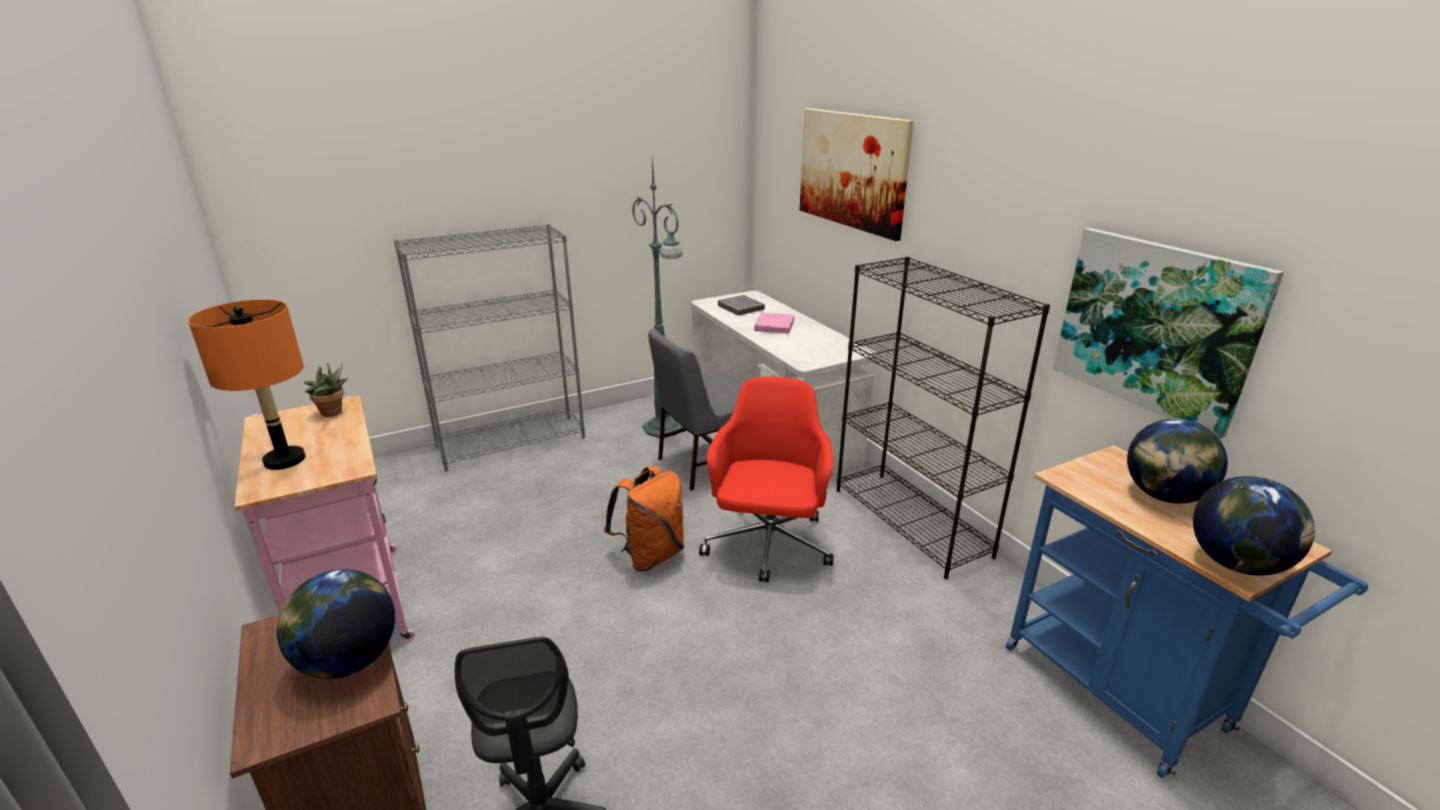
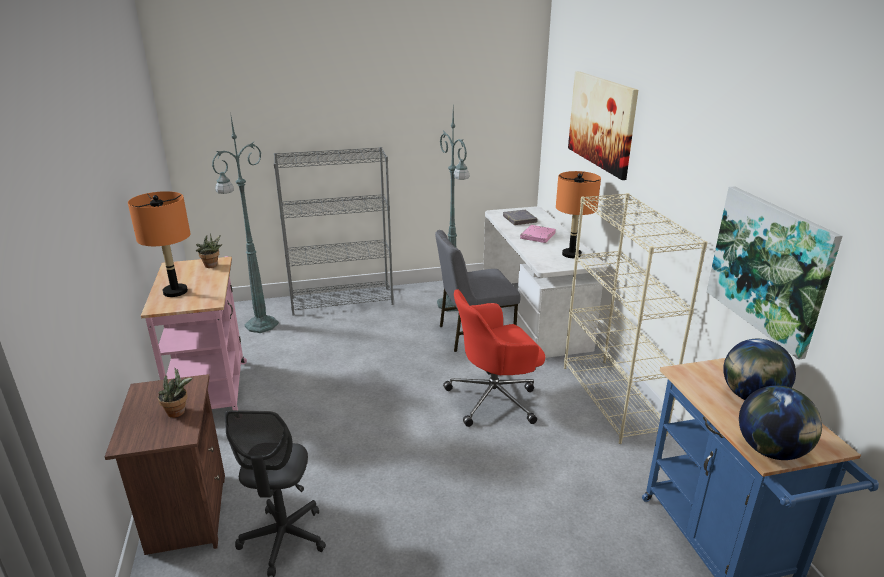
camera: 15 degrees right, 0 degrees up
globe [277,569,395,679] -> potted plant [158,368,193,418]
orange backpack [604,466,684,571] -> none
red office chair [699,377,834,582] -> red office chair turned 135 degrees counterclockwise [443,289,545,427]
black bookcase [837,256,1050,579] -> beige bookcase [564,193,708,444]
none -> green floor lamp [212,112,279,333]
none -> orange table lamp [556,171,601,258]

